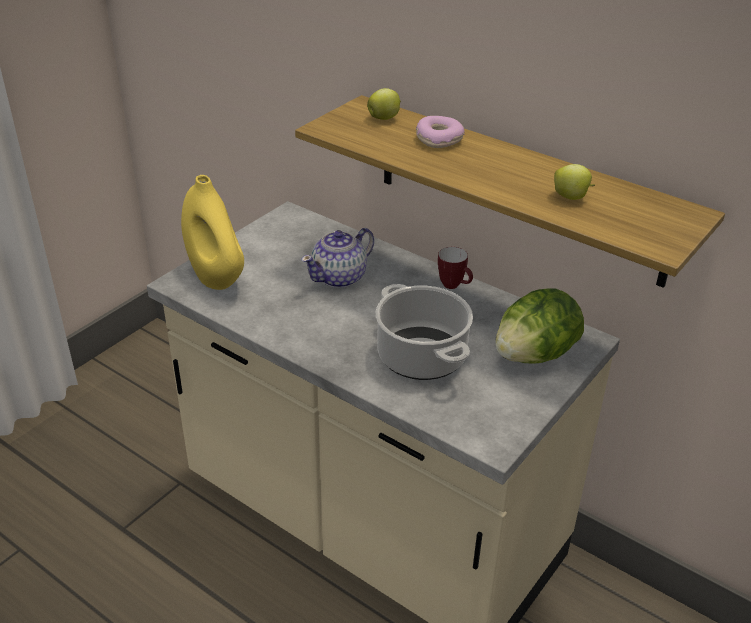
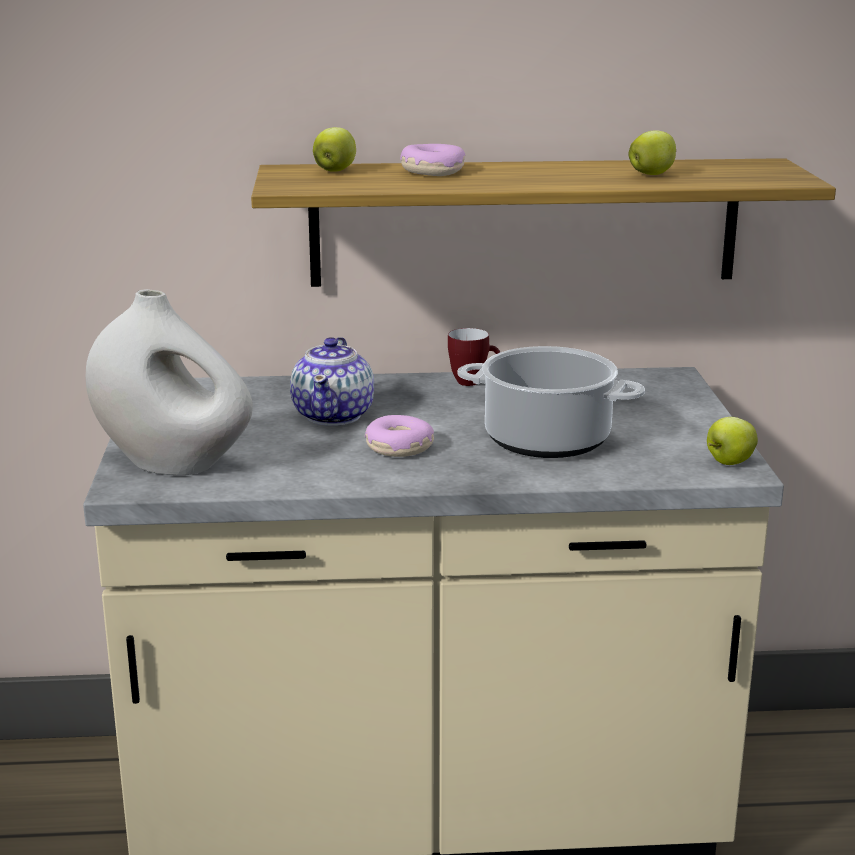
camera: 40 degrees left, 15 degrees down
yellow vase [181,175,244,290] -> white vase [86,289,253,475]
lettuce [496,289,584,363] -> none
none -> donut [365,415,434,457]
none -> apple [707,417,758,465]

